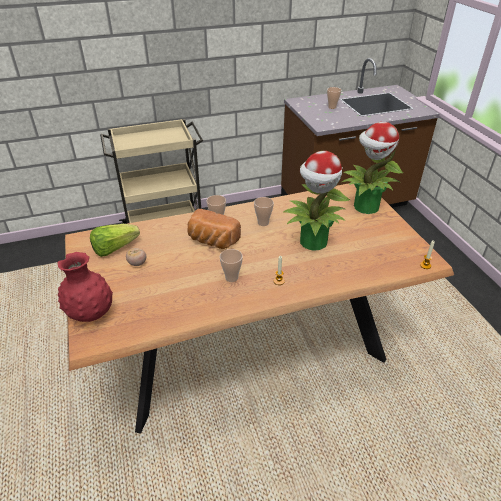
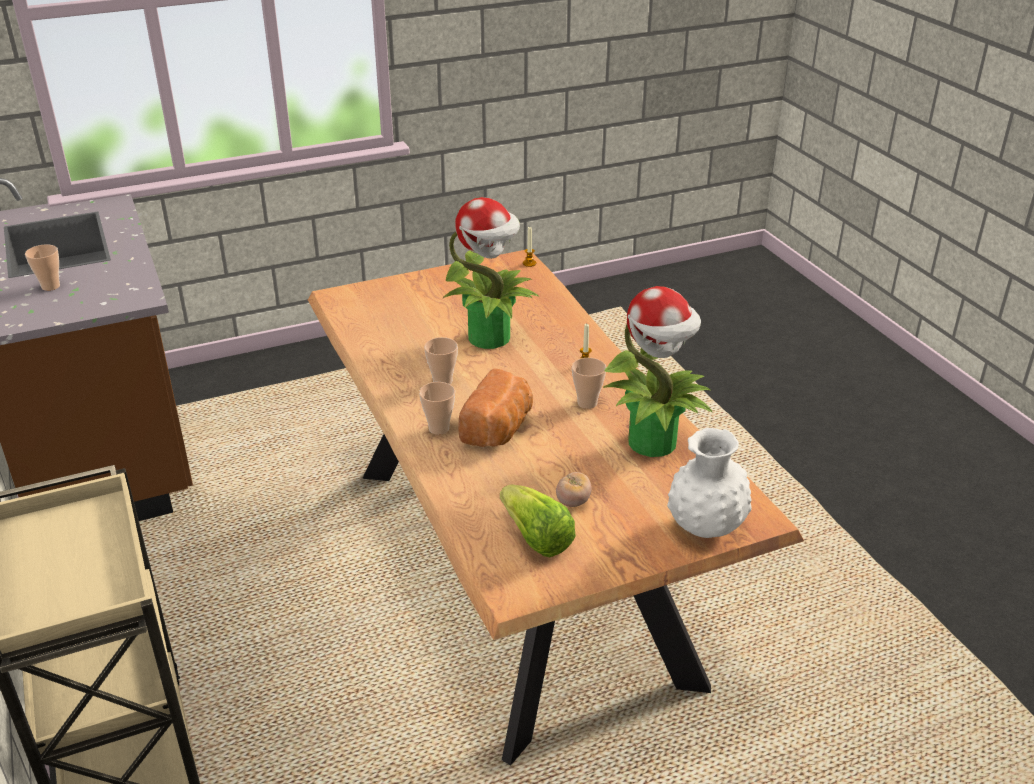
camera: 95 degrees left, 5 degrees down
red vase [58,252,113,322] -> white vase [667,428,752,538]
potted plant [342,122,403,214] -> potted plant moved to [603,286,712,457]

